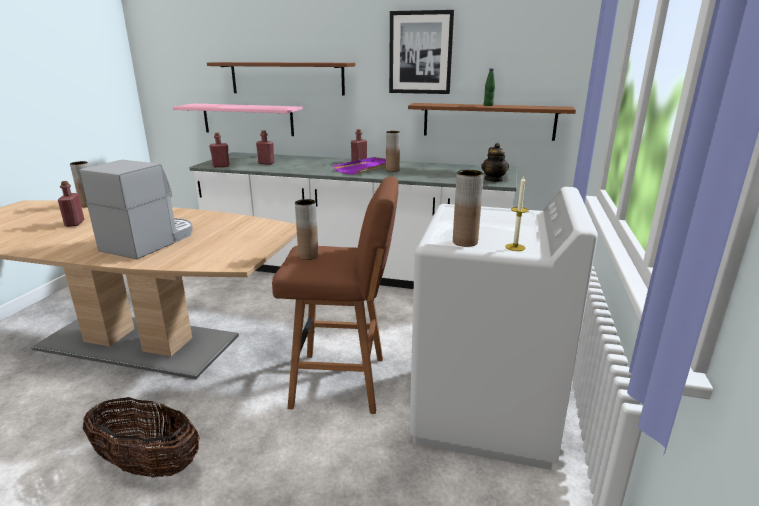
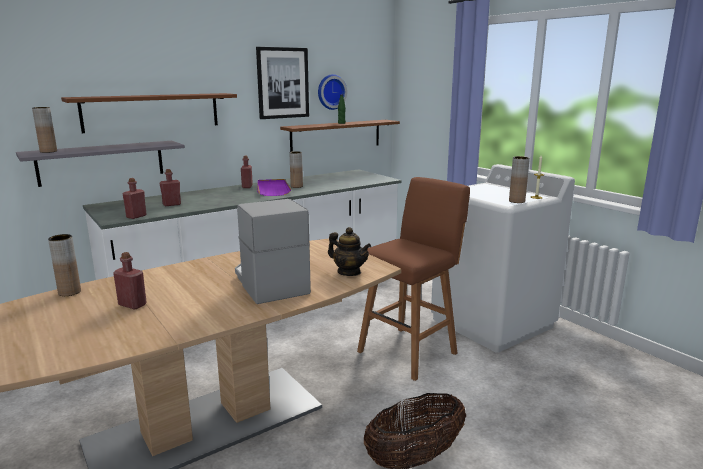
camera: 50 degrees left, 5 degrees down
pink shelf [173,104,302,136] -> grey shelf [16,141,185,187]
brown vase [295,199,319,260] -> brown vase moved to [32,107,57,153]
teapot [481,143,509,182] -> teapot moved to [328,227,371,276]
none -> wall clock [318,74,347,110]

